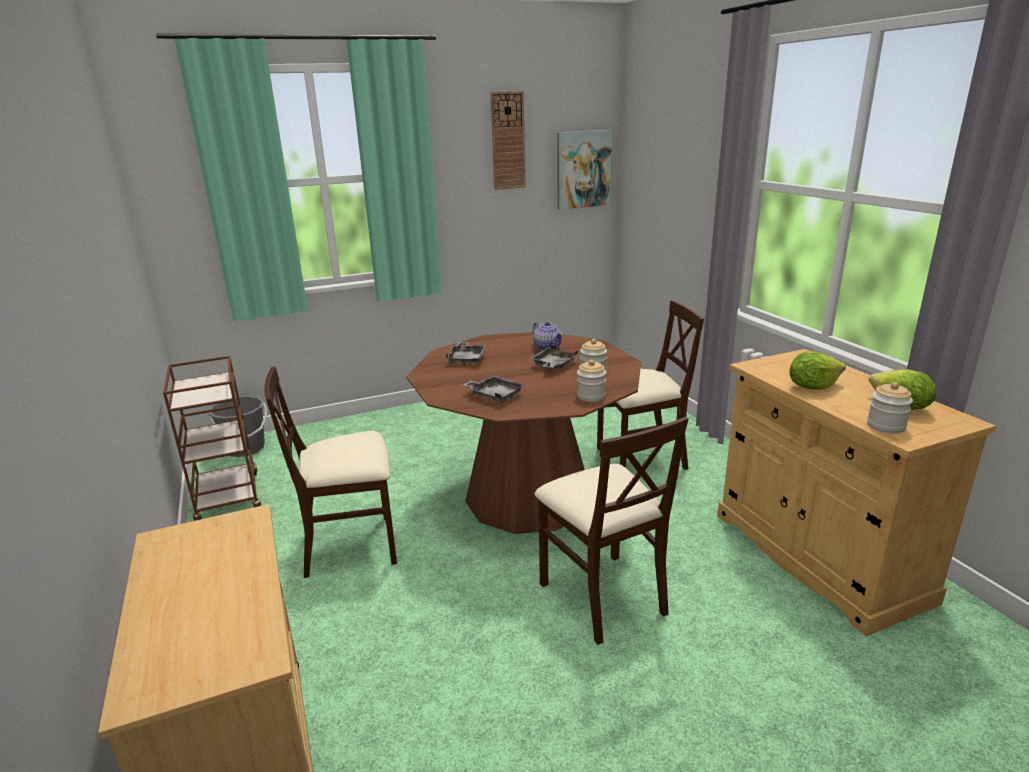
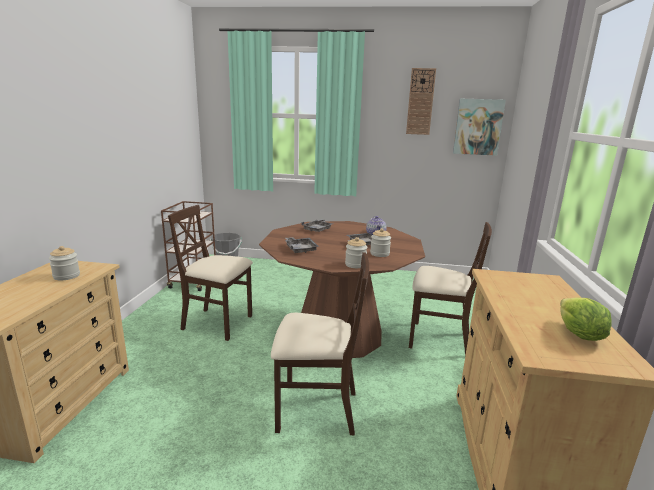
camera: 30 degrees right, 5 degrees down
beige chair [535,417,688,645] -> beige chair turned 90 degrees counterclockwise [271,252,369,436]
lettuce [790,351,846,390] -> none
jar [867,382,913,434] -> jar moved to [49,246,80,281]

